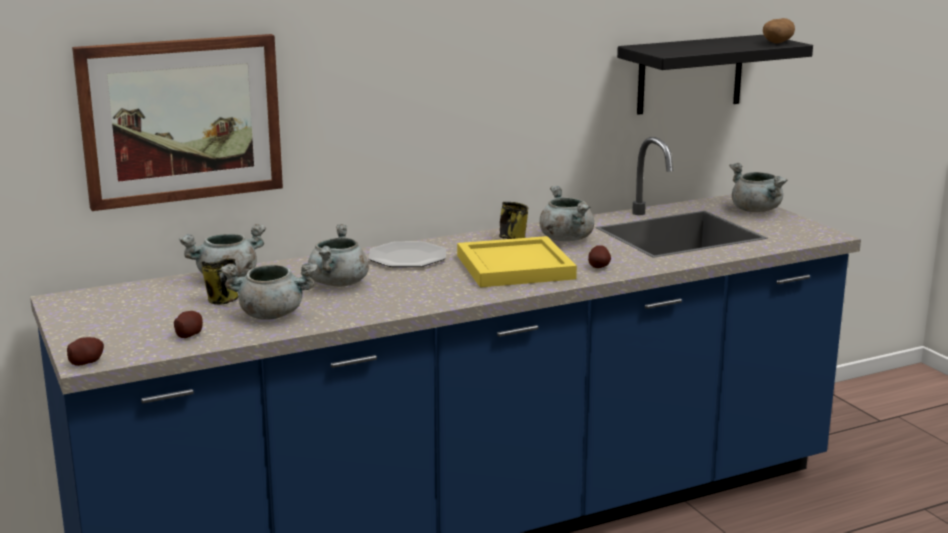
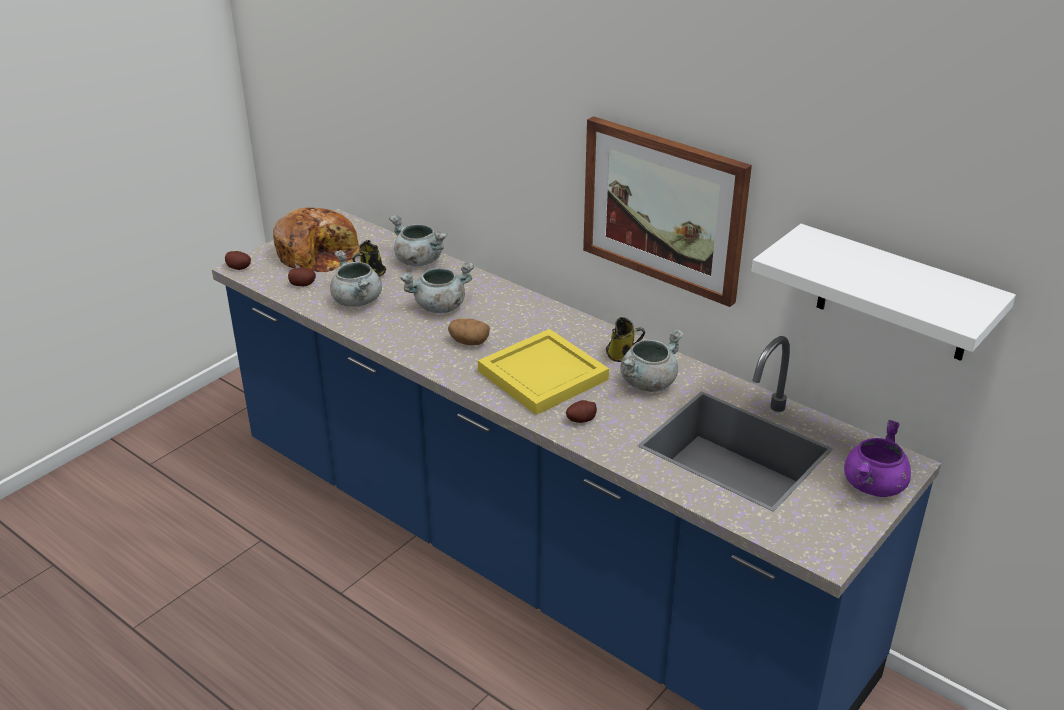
camera: 65 degrees right, 15 degrees up
picture [72,34,283,211] -> picture moved to [583,116,752,307]
plate [368,241,446,267] -> none
black shelf [617,35,813,115] -> white shelf [751,224,1016,361]
grey cooking pot [729,163,788,212] -> purple cooking pot [844,420,911,497]
potato [763,18,795,43] -> potato moved to [448,319,490,345]
none -> bread [273,207,360,273]

